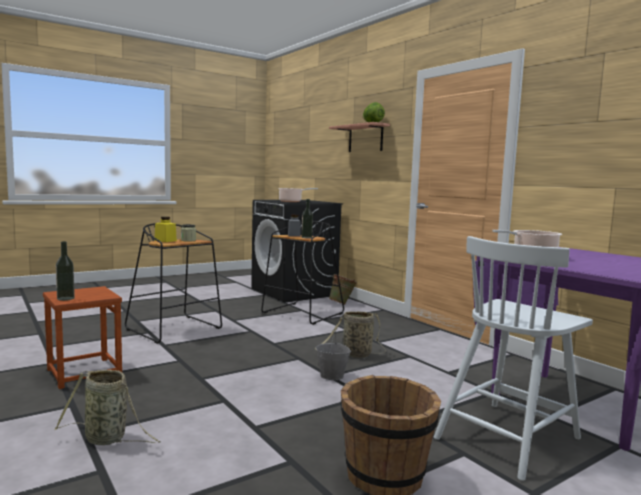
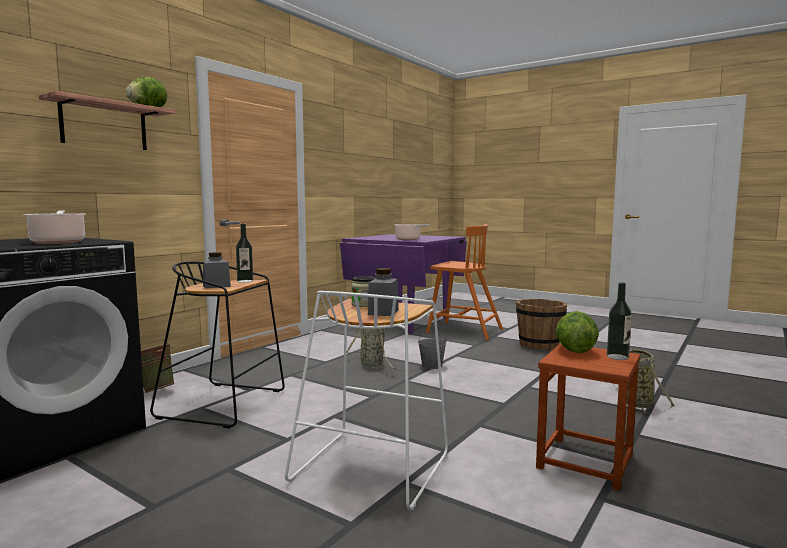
camera: 110 degrees left, 0 degrees up
black stool [125,223,222,344] -> white stool [285,291,448,510]
yellow jar [154,217,177,242] -> grey jar [368,268,399,316]
white chair [434,236,593,481] -> orange chair [426,224,503,340]
none -> lettuce [556,311,599,354]

